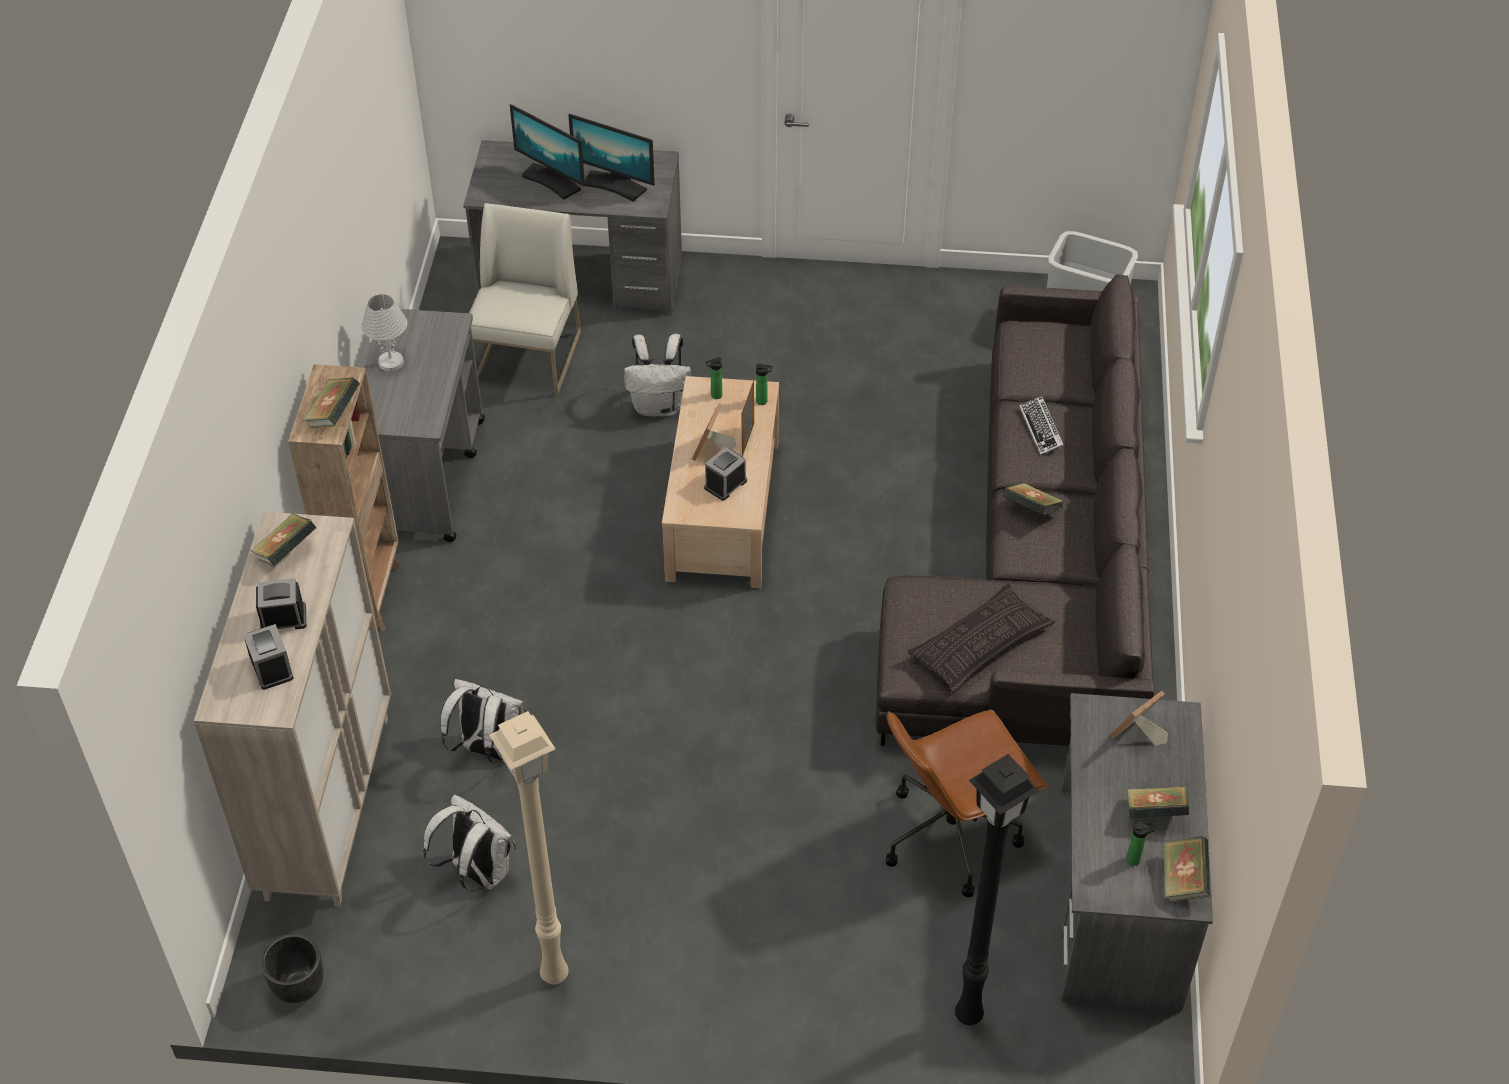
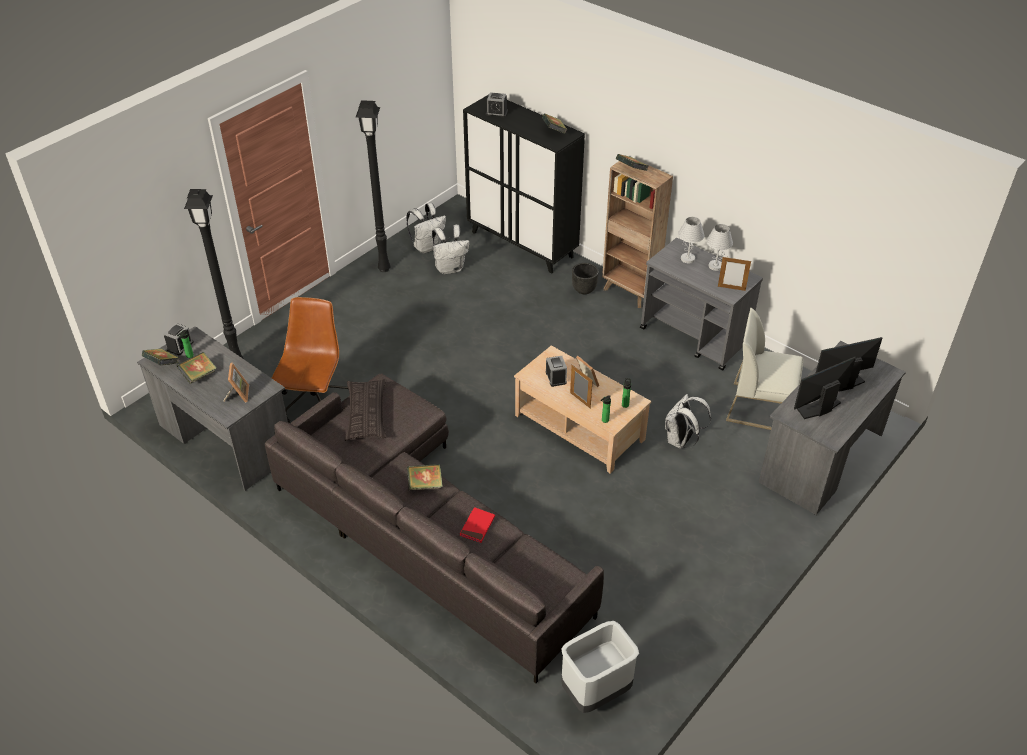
camera: 125 degrees right, 5 degrees down
beige cabinet [194,512,391,907] -> black cabinet [463,95,585,274]
alarm clock [256,578,306,630] -> alarm clock moved to [163,323,194,355]
black planter [261,934,324,1003] -> black planter moved to [572,263,599,294]
white backpack [440,679,526,763] -> white backpack moved to [406,203,446,253]
white chair [469,203,581,396] -> white chair turned 150 degrees clockwise [726,308,803,430]
beige floor lamp [489,711,569,984] -> black floor lamp [356,100,390,272]
keyboard [1019,396,1064,456] -> red book [460,507,495,543]
none -> white table lamp [678,217,704,263]
none -> picture frame [718,256,751,291]

